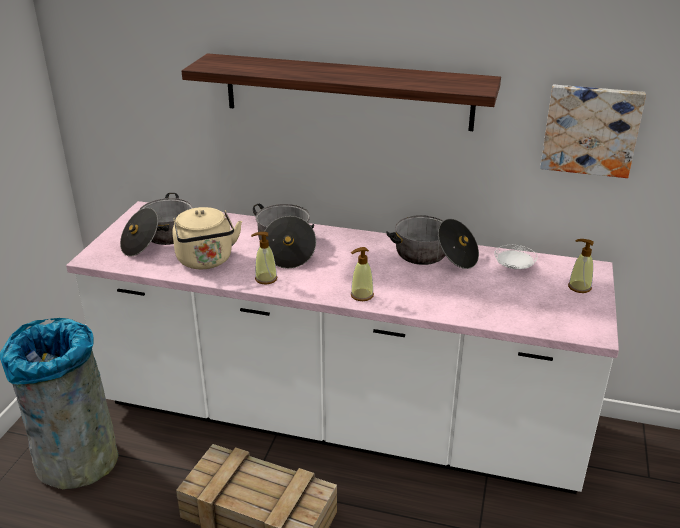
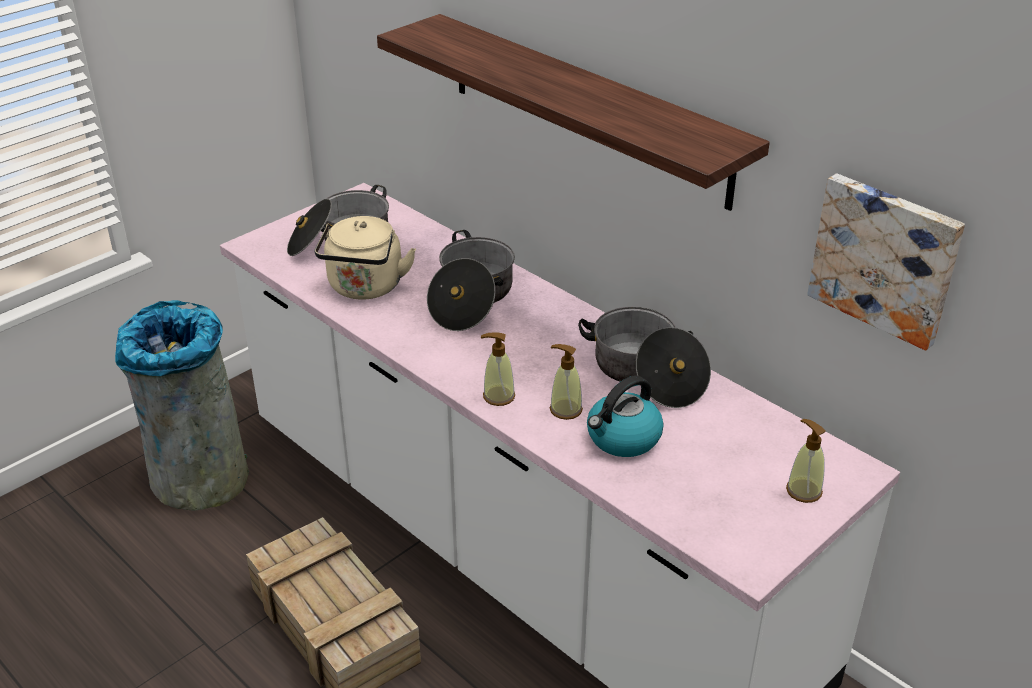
camera: 30 degrees right, 5 degrees up
soap dispenser [251,232,277,285] -> soap dispenser moved to [550,344,583,420]
white plate [494,245,538,269] -> none
none -> kettle [587,376,664,457]

